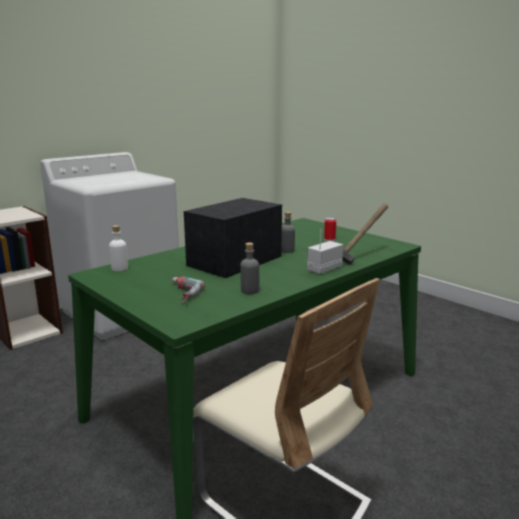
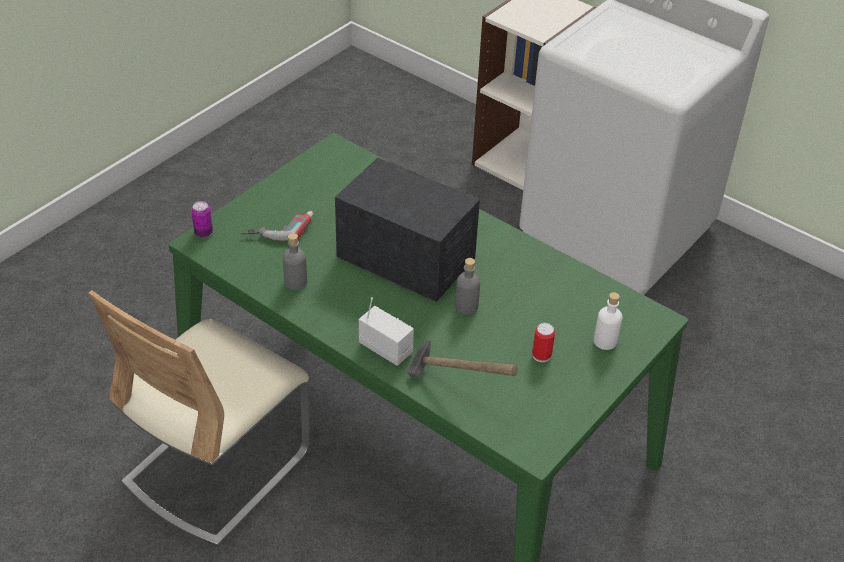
camera: 80 degrees right, 25 degrees up
white bottle [109,225,128,271] -> white bottle moved to [594,292,623,350]
none -> can [191,201,213,237]

